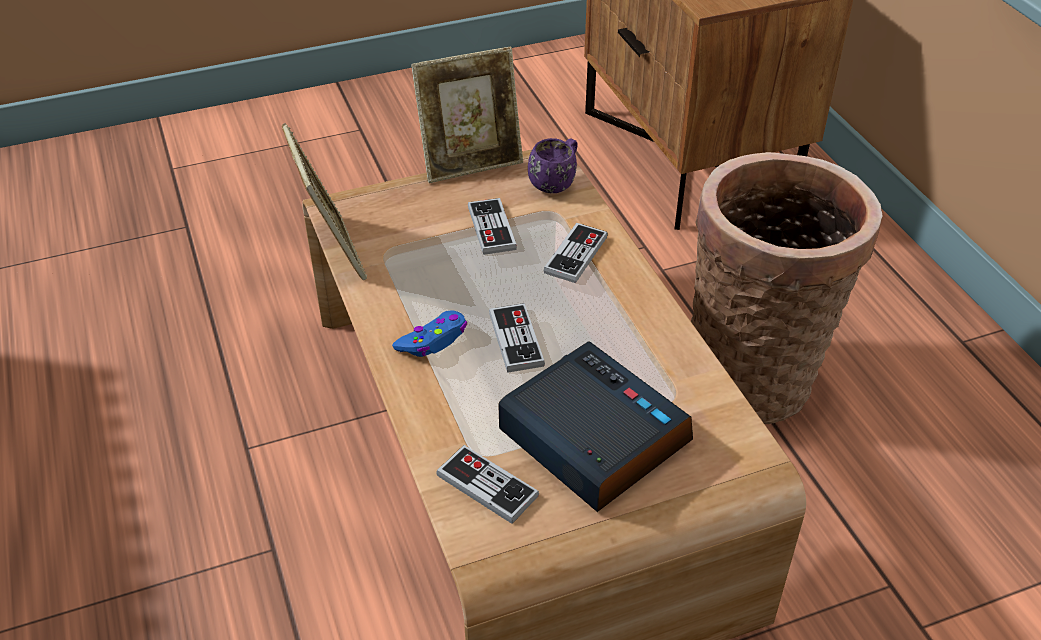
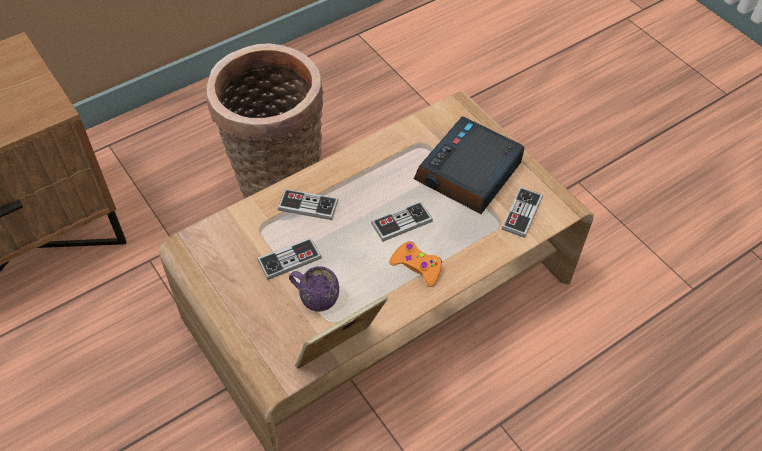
camera: 105 degrees left, 10 degrees up
blue game controller [392,311,467,357] -> orange game controller [389,241,442,287]
picture frame [411,47,523,183] -> none
purple mug [528,138,578,193] -> purple mug moved to [289,266,339,312]

